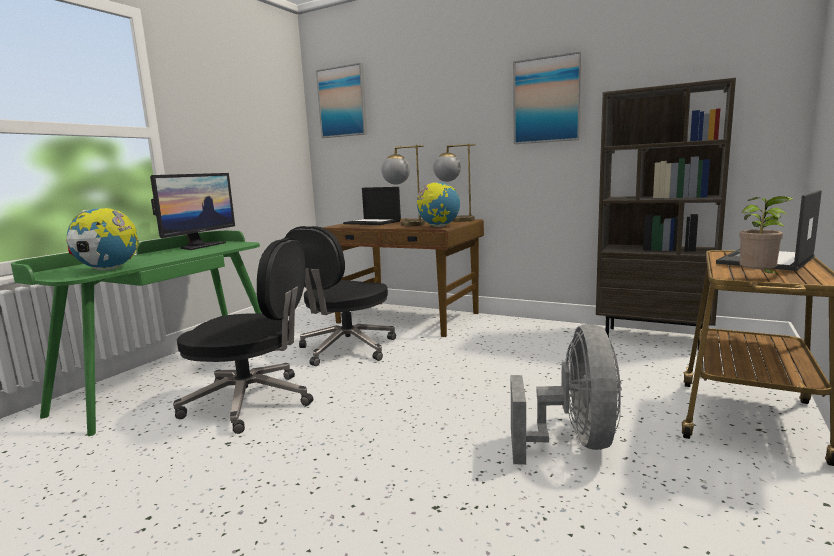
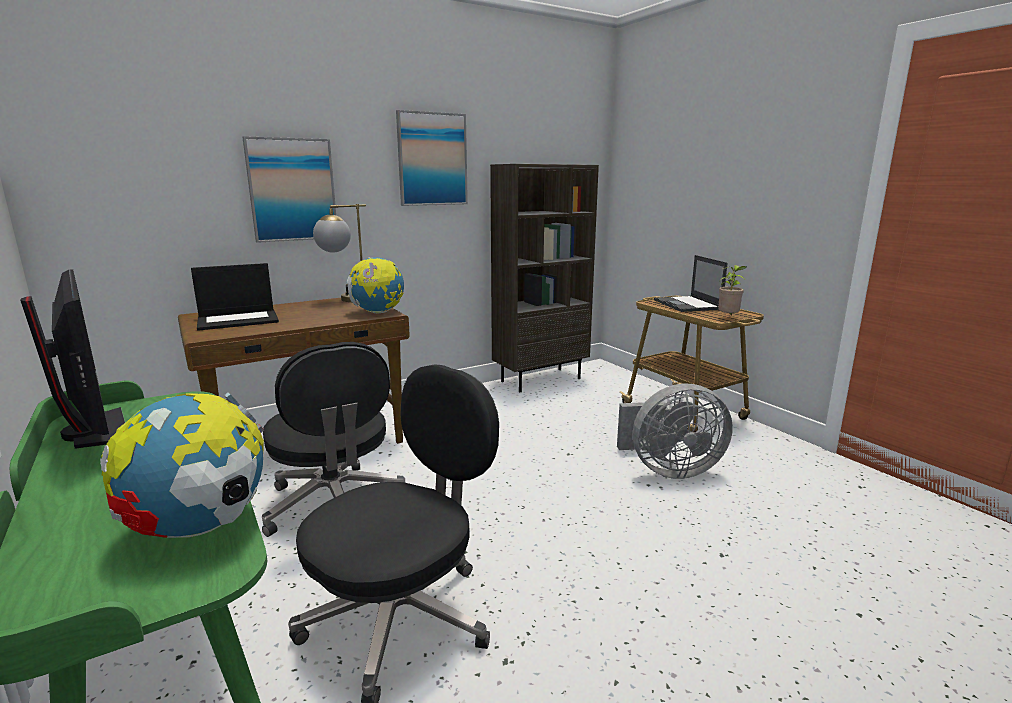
camera: 60 degrees left, 5 degrees up
picture [316,63,367,138] -> picture moved to [242,136,336,243]
table lamp [381,145,425,226] -> none
grey fan [511,324,622,465] -> grey fan turned 135 degrees clockwise [617,384,733,479]

